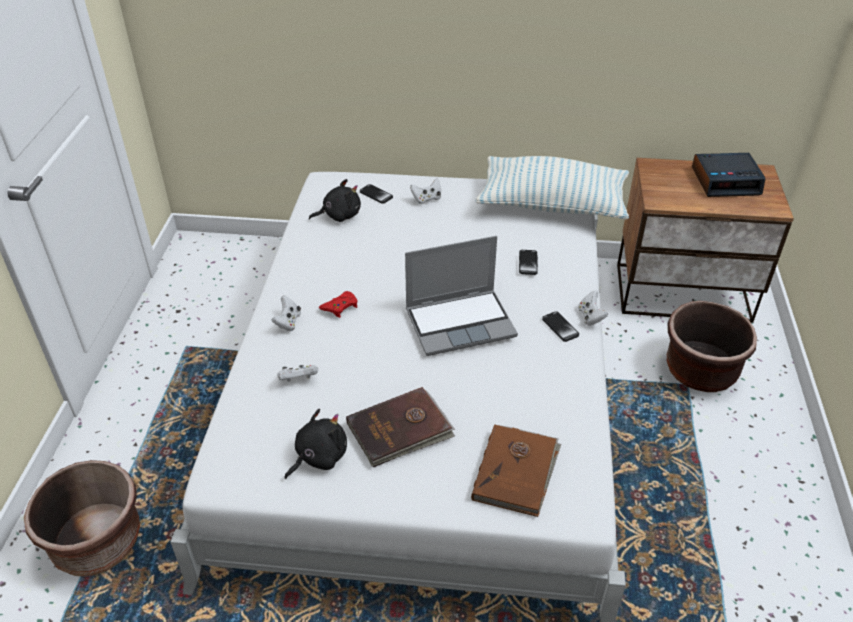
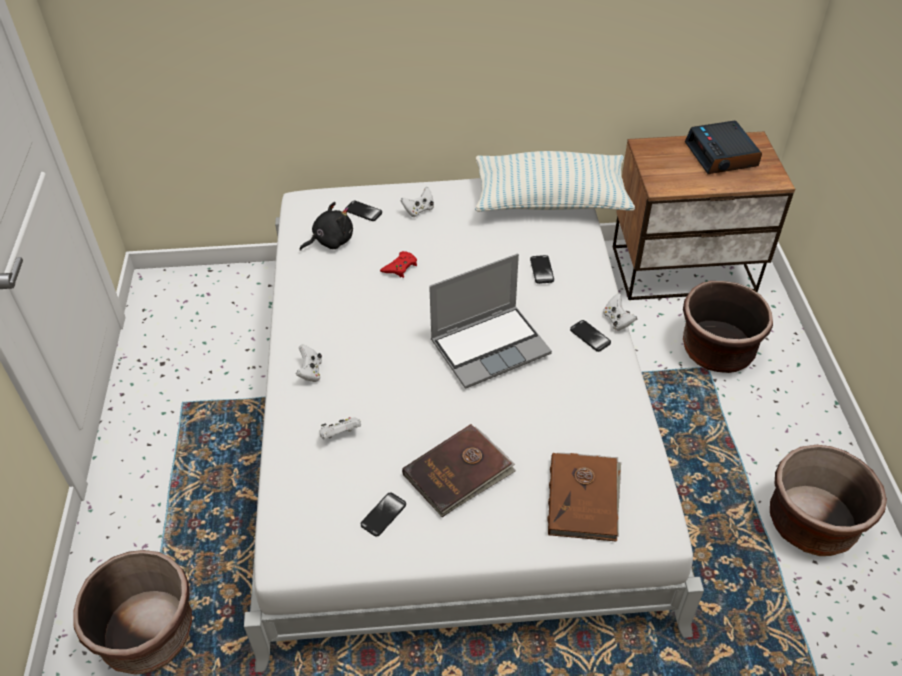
camera: 10 degrees left, 5 degrees up
black plush toy [284,409,347,479] -> phone [361,492,406,537]
red game controller [319,291,357,318] -> red game controller moved to [380,251,417,278]
alarm clock [692,153,765,197] -> alarm clock turned 90 degrees clockwise [685,121,762,174]
none -> brown planter [770,445,887,556]

